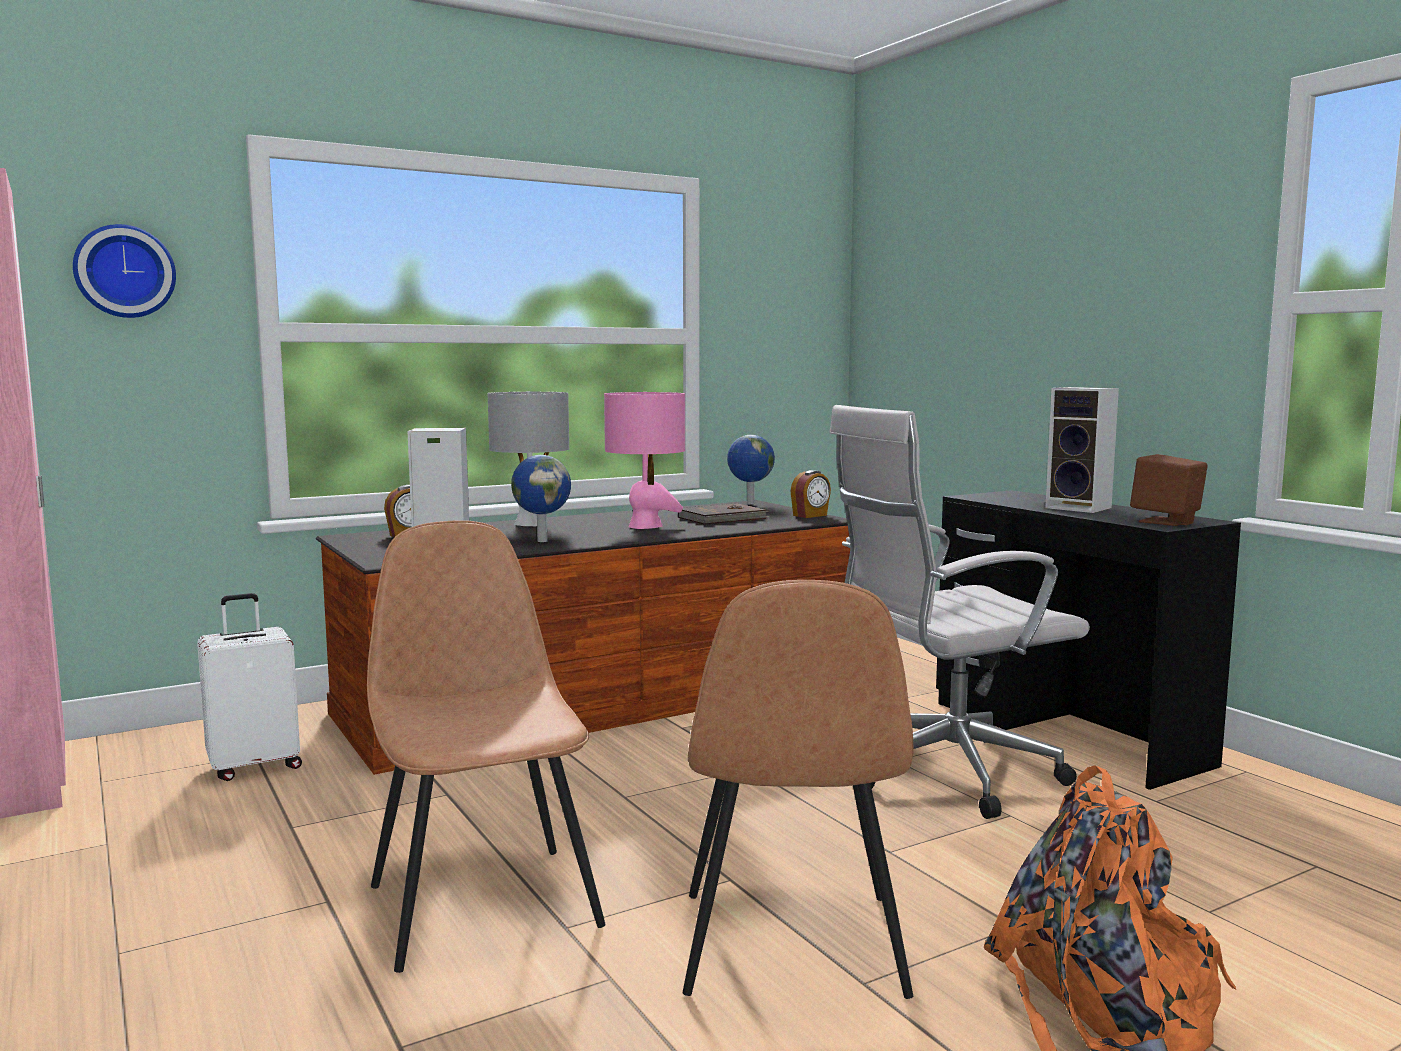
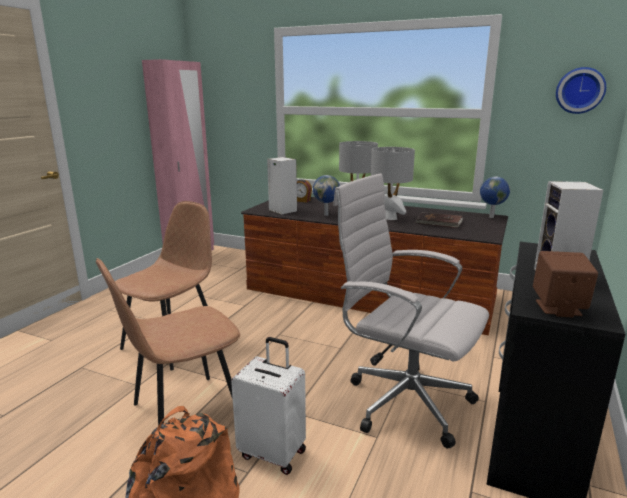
camera: 55 degrees right, 10 degrees up
wall clock [73,224,176,318] -> wall clock moved to [556,67,606,114]
white suitcase [197,593,302,781] -> white suitcase moved to [231,337,306,475]
pink table lamp [604,392,685,529] -> grey table lamp [371,147,415,220]
alarm clock [791,470,831,518] -> none

